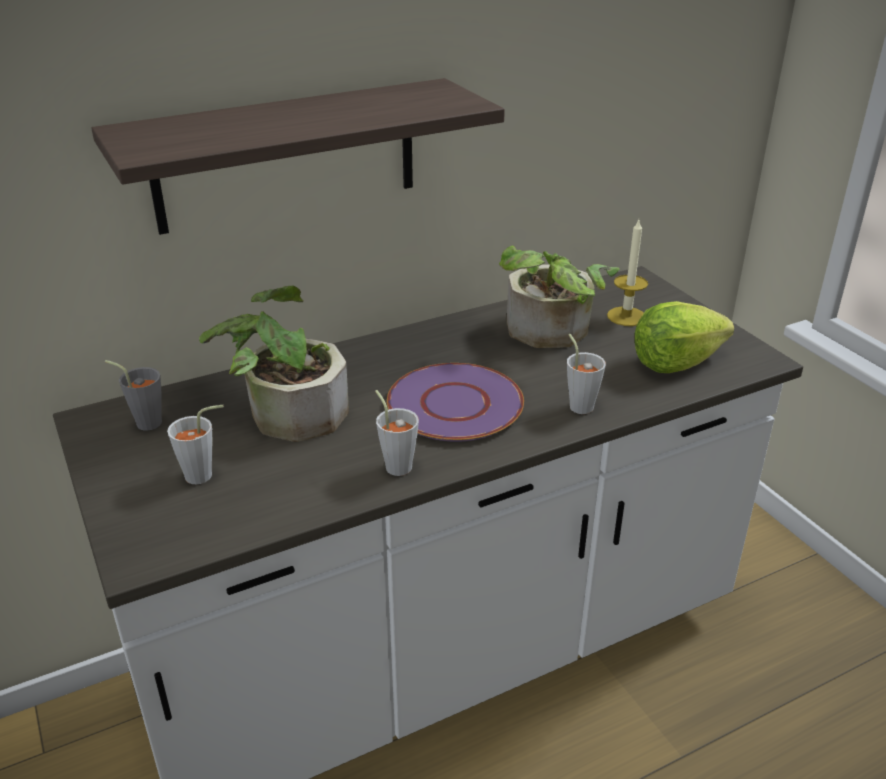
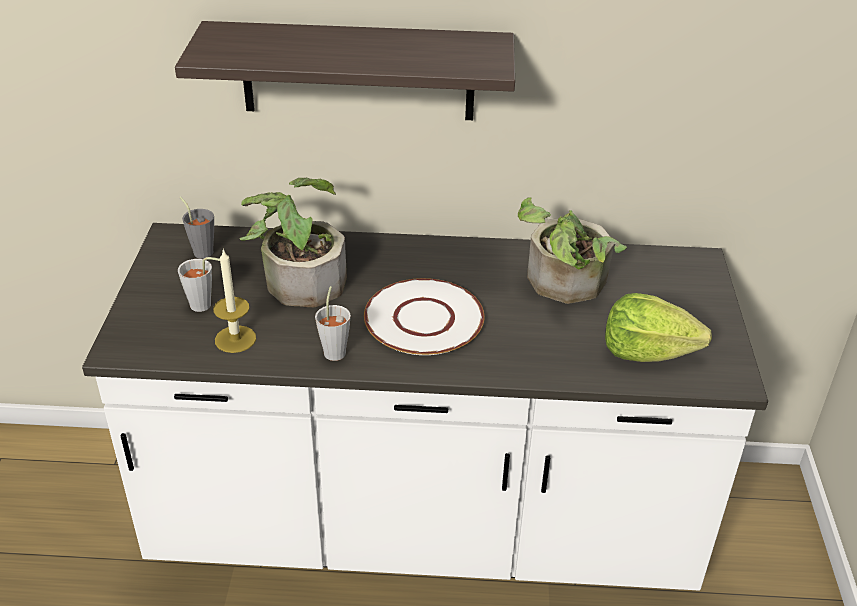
camera: 30 degrees right, 5 degrees up
purple plate [387,363,524,442] -> white plate [364,278,485,355]
grey cup [567,334,606,414] -> none
candle [607,220,648,326] -> candle moved to [213,248,256,353]

